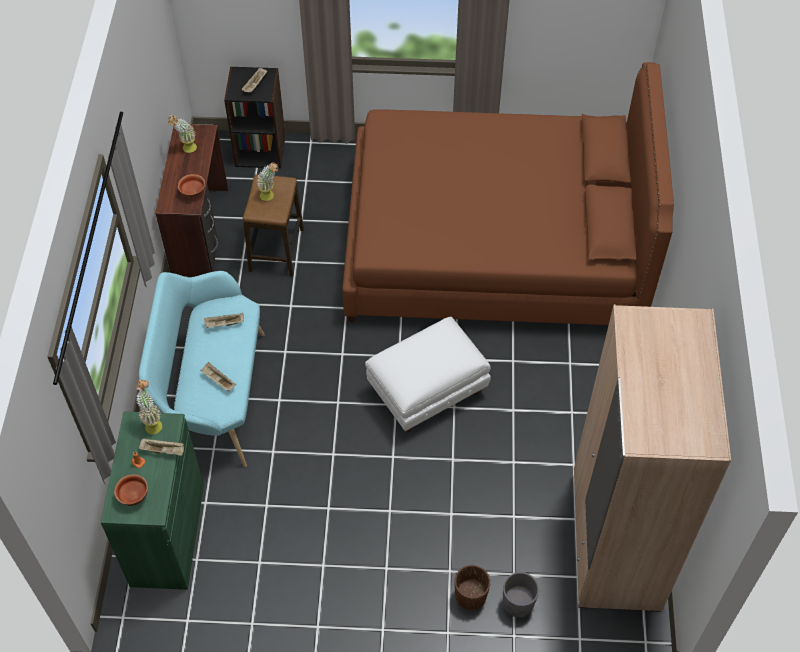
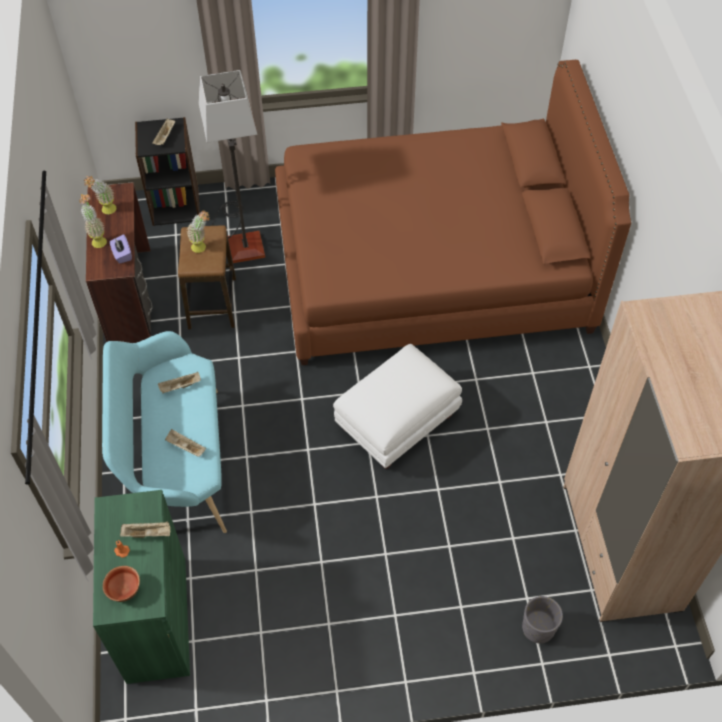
camera: 10 degrees left, 0 degrees up
potted plant [136,380,162,434] -> potted plant moved to [79,194,107,248]
bowl [178,174,205,198] -> purple tissue box [110,234,132,264]
brown planter [455,565,491,610] -> none
none -> floor lamp [199,70,265,263]

